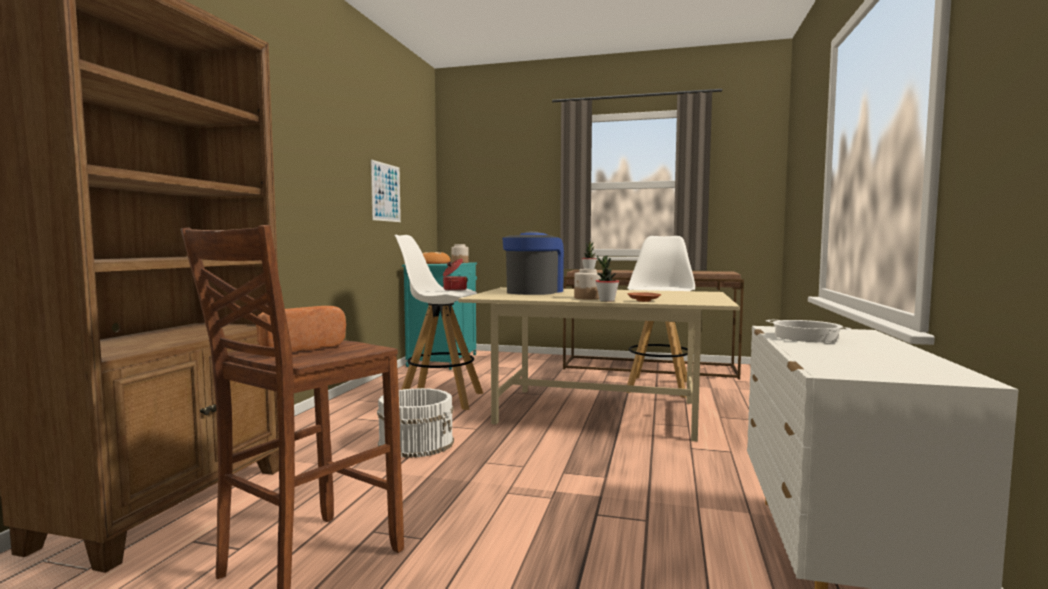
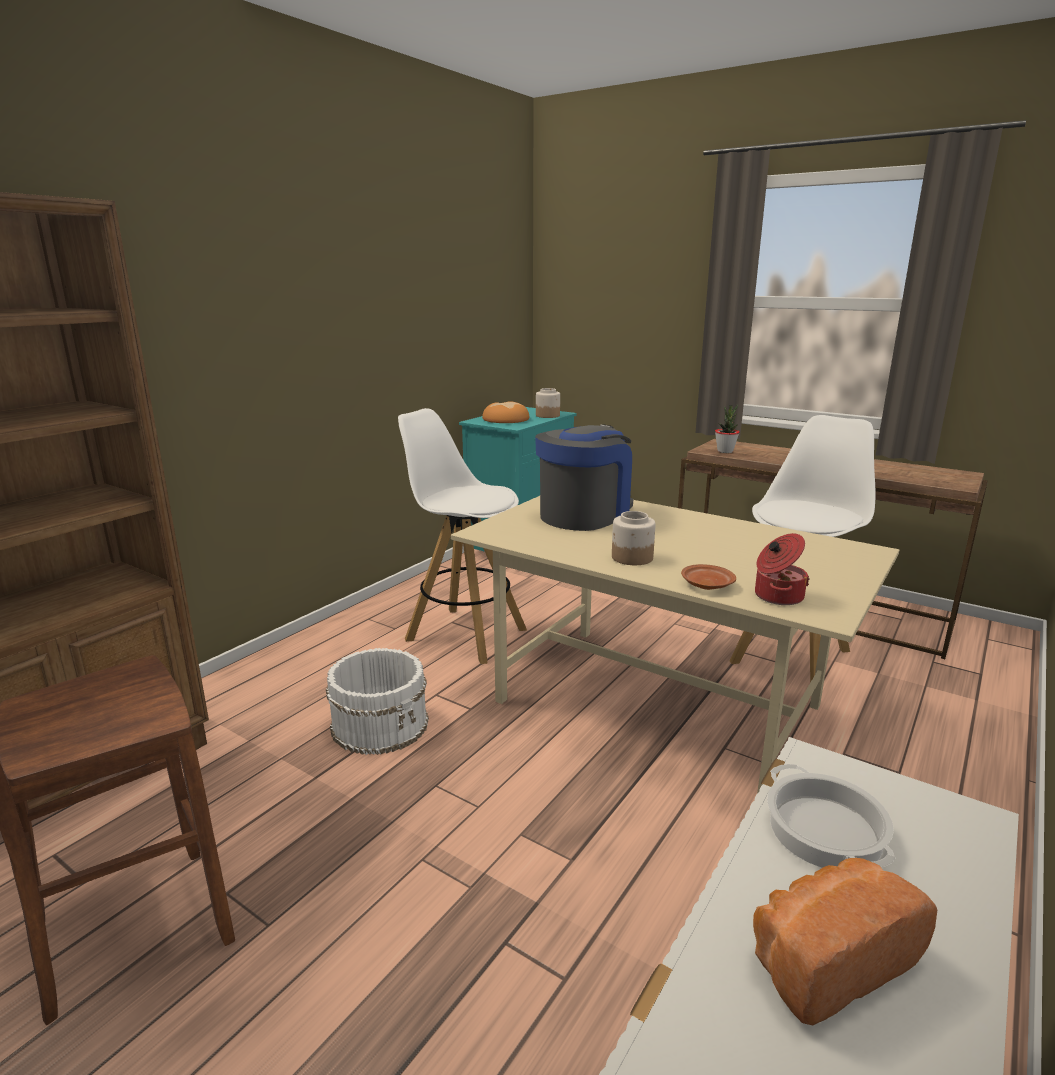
camera: 20 degrees right, 15 degrees up
bread [256,306,346,352] -> bread moved to [753,858,937,1026]
picture [371,160,401,222] -> none
cooking pot [443,259,468,291] -> cooking pot moved to [755,533,810,605]
potted plant [596,255,619,302] -> none

